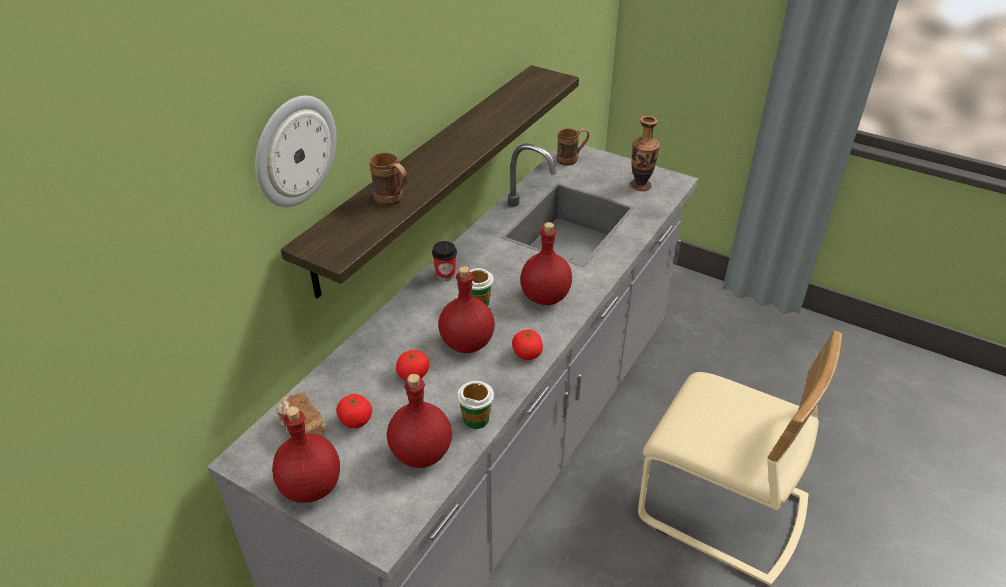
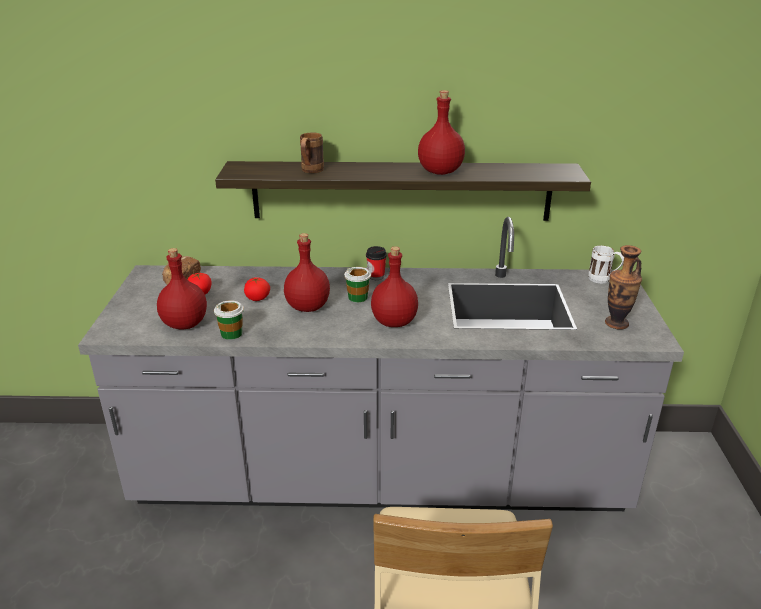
camera: 60 degrees right, 10 degrees down
wall clock [255,96,336,207] -> none
red bottle [272,406,340,503] -> red bottle moved to [418,90,465,175]
tomato [512,330,543,360] -> none
brown mug [557,128,589,166] -> white mug [588,245,624,284]

